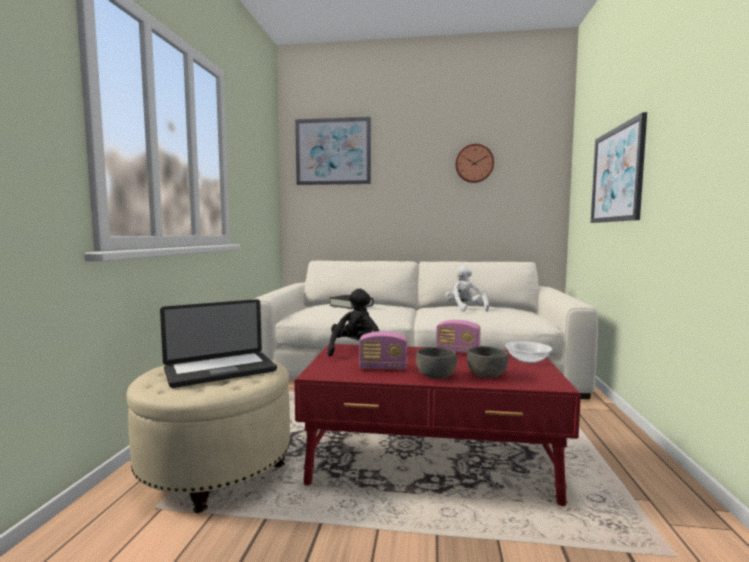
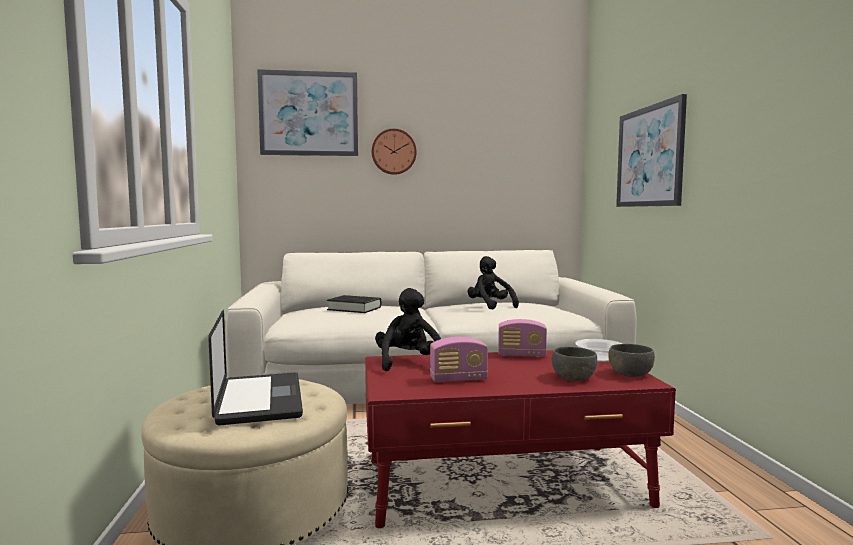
camera: 15 degrees left, 0 degrees up
laptop [160,299,277,388] -> laptop turned 60 degrees counterclockwise [208,310,303,425]
grey bowl [416,347,457,379] -> grey bowl moved to [608,344,655,377]
white plush toy [445,266,489,312] -> black plush toy [468,256,519,310]
wall clock [455,144,494,183] -> wall clock moved to [372,129,417,175]

